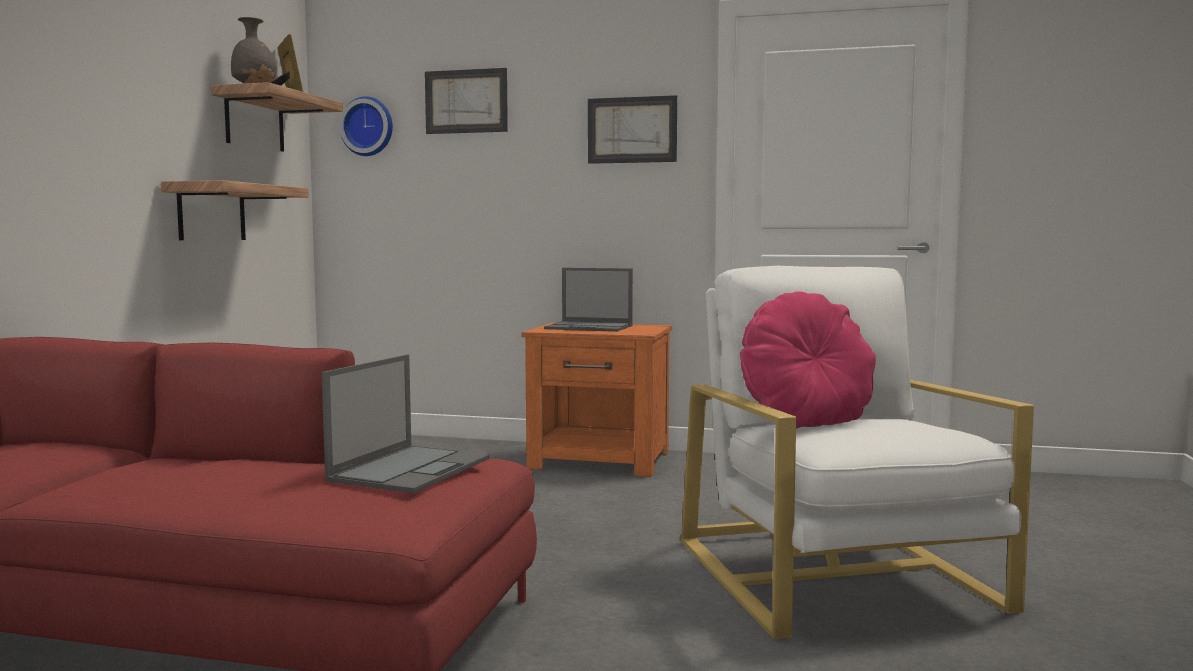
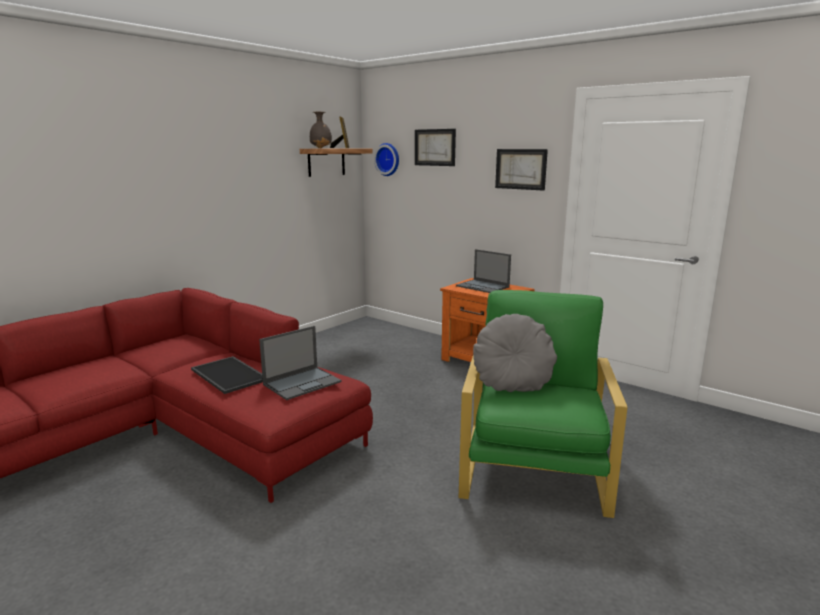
camera: 25 degrees right, 10 degrees up
shelf [161,180,309,240] -> none
white armchair [681,266,1034,640] -> green armchair [459,290,628,518]
pink pillow [740,292,876,429] -> grey pillow [473,314,557,392]
none -> tray [191,356,263,394]

